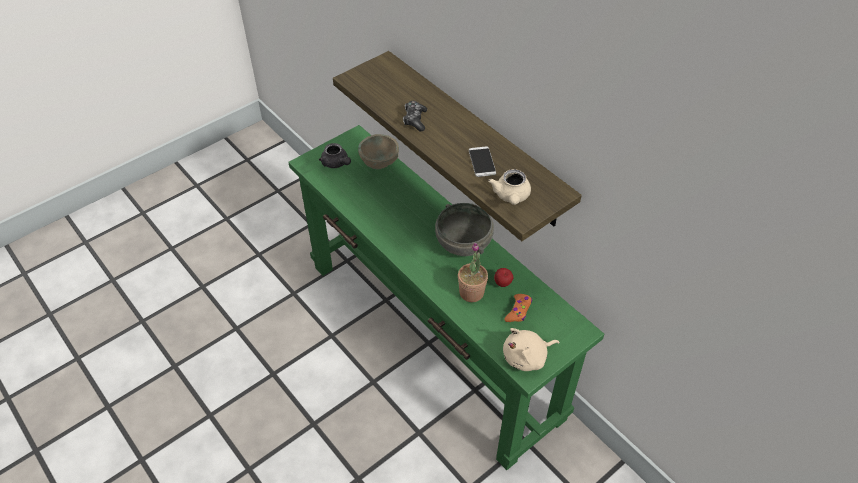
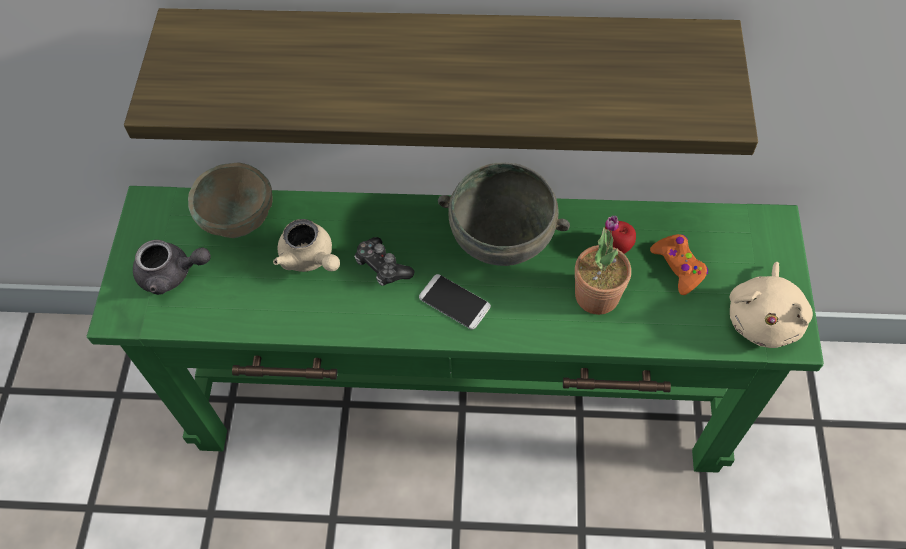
camera: 45 degrees left, 10 degrees up
game controller [403,101,427,131] -> game controller moved to [354,237,414,286]
phone [469,146,496,177] -> phone moved to [419,274,491,330]
beige teapot [488,169,531,205] -> beige teapot moved to [273,219,340,272]

